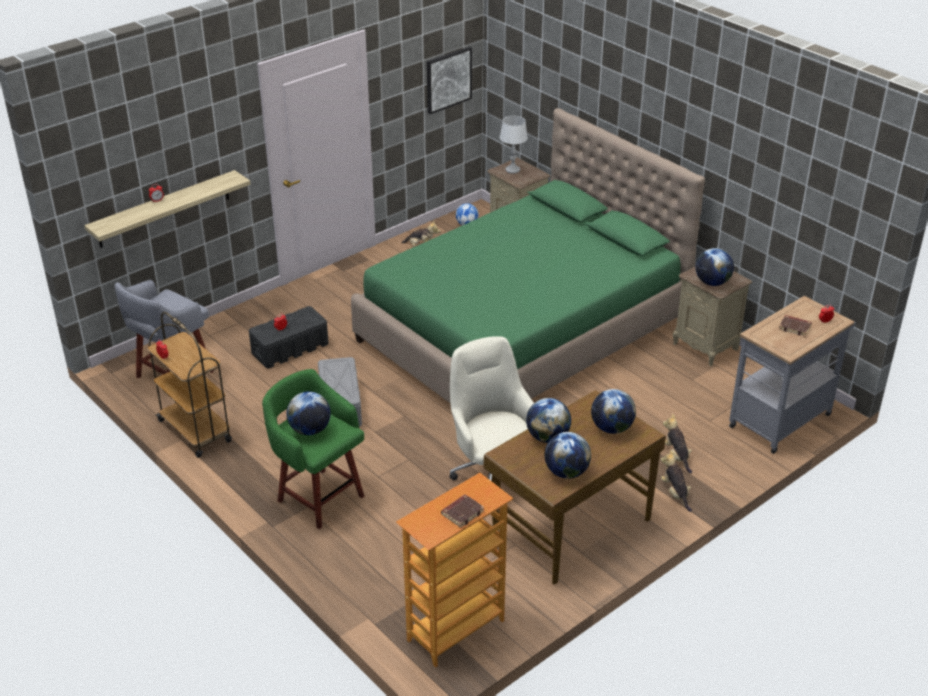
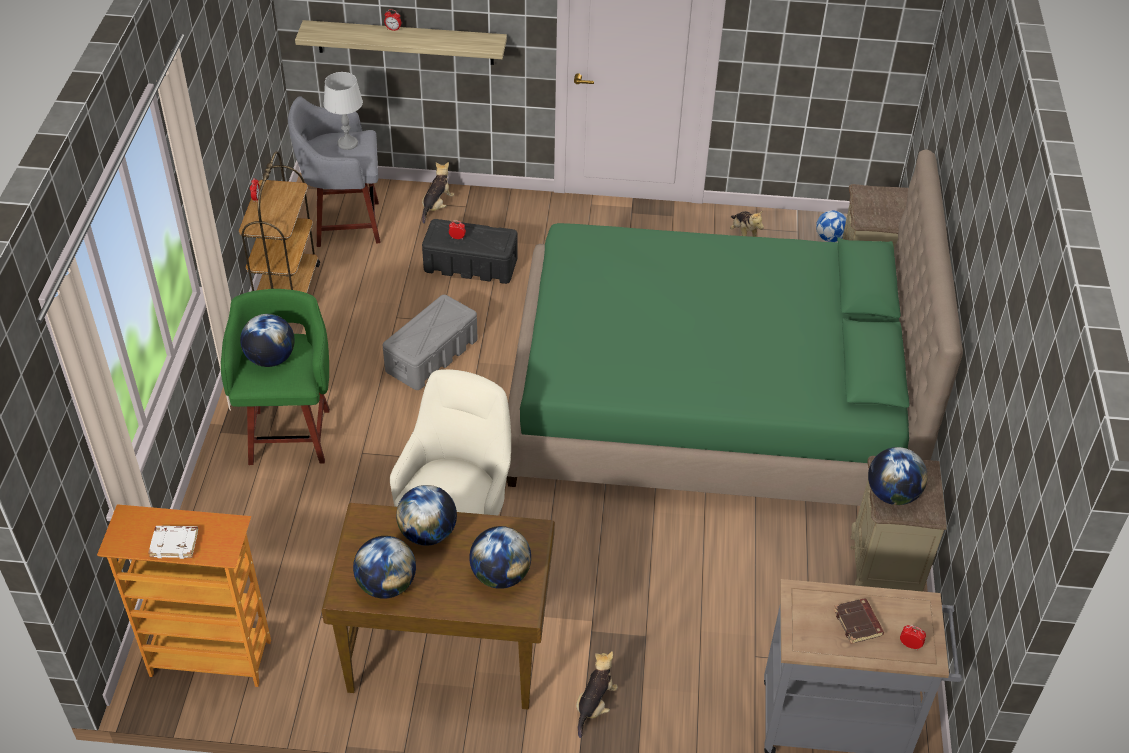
camera: 45 degrees right, 10 degrees up
picture [427,47,472,114] -> none
brown book [441,494,484,528] -> white book [148,526,198,559]
grey table lamp [500,116,528,174] -> grey table lamp moved to [323,72,363,150]
plush toy [663,414,692,474] -> plush toy moved to [422,162,454,224]

